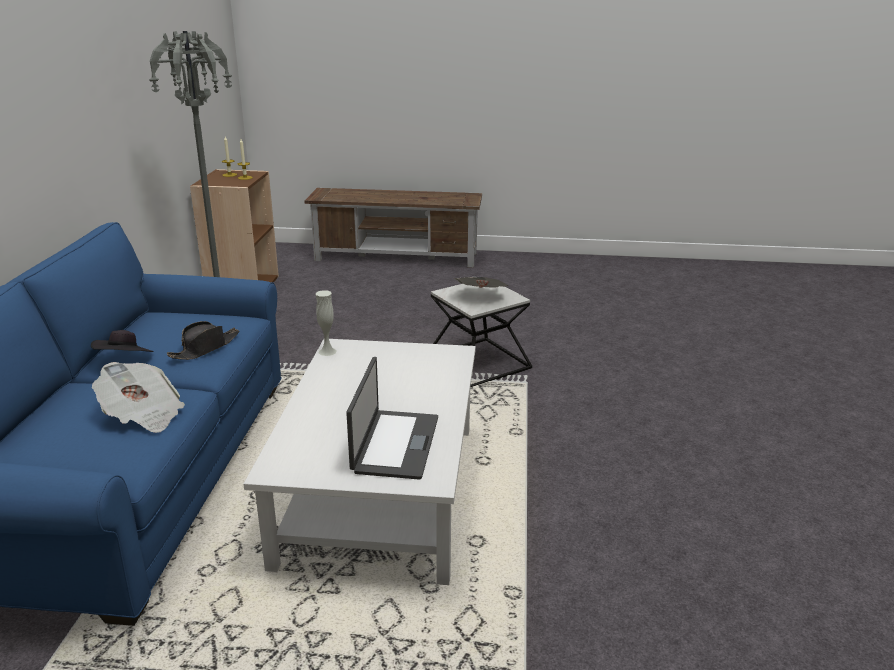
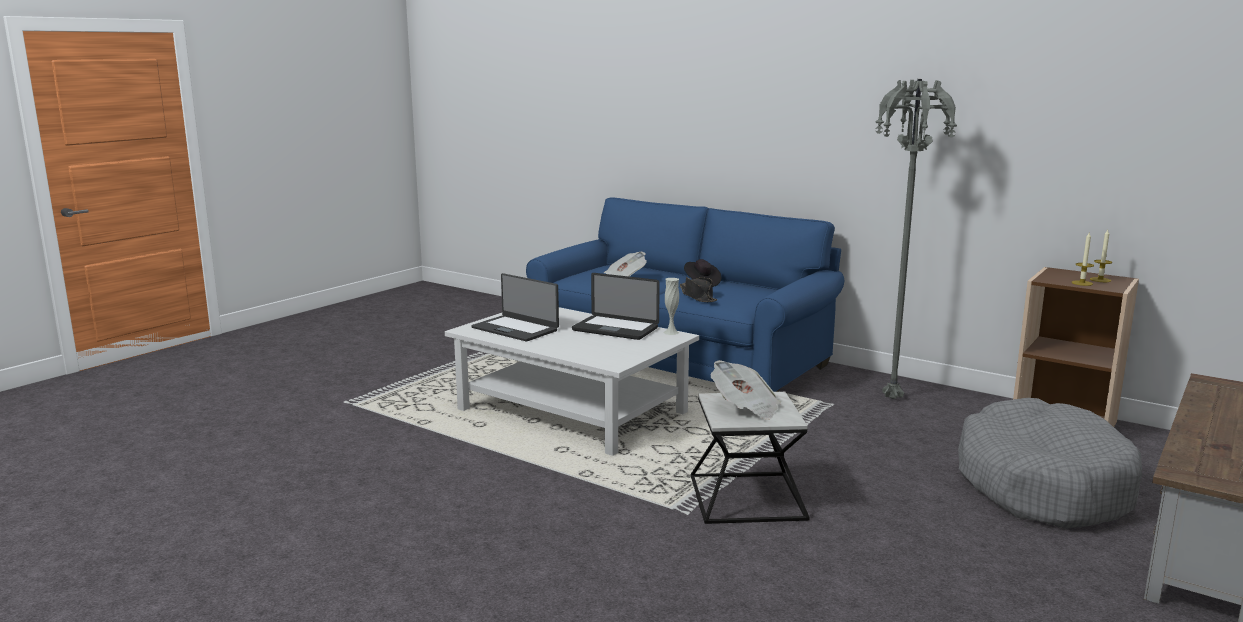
camera: 120 degrees right, 10 degrees down
none -> laptop [572,273,660,340]
none -> grey dog bed [958,398,1142,529]

